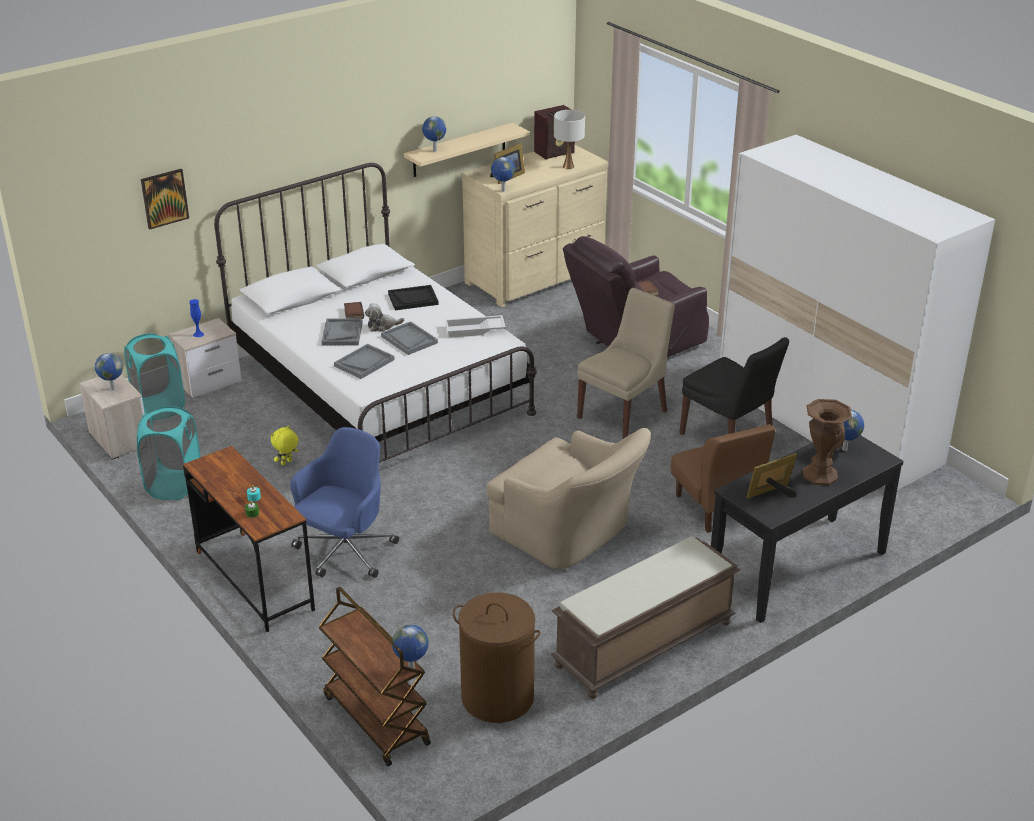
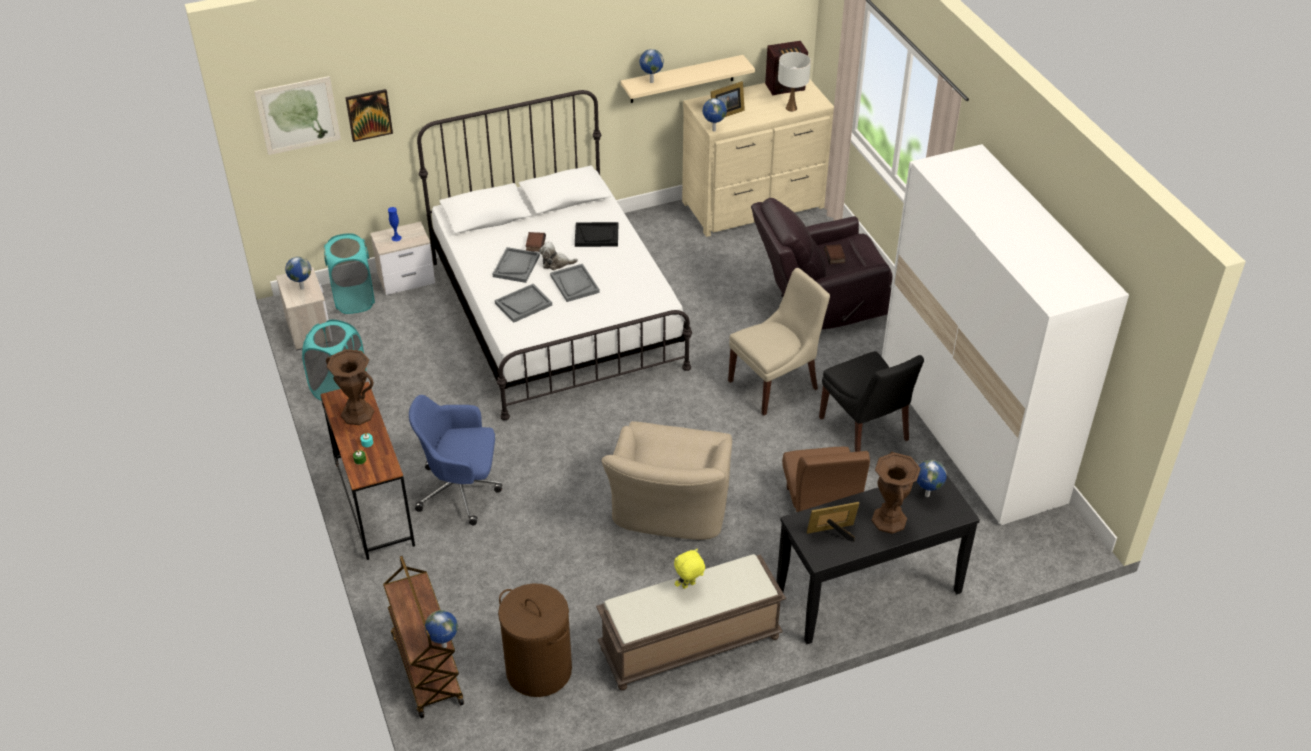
camera: 15 degrees right, 10 degrees up
yellow plush toy [271,425,299,465] -> yellow plush toy moved to [674,549,705,589]
blue office chair [290,427,399,578] -> blue office chair turned 135 degrees counterclockwise [409,395,502,525]
white tray [445,315,506,338] -> none
beige armchair [487,428,651,569] -> beige armchair turned 45 degrees clockwise [601,421,732,540]
none -> picture [254,76,341,155]
none -> brown vase [326,349,374,425]

